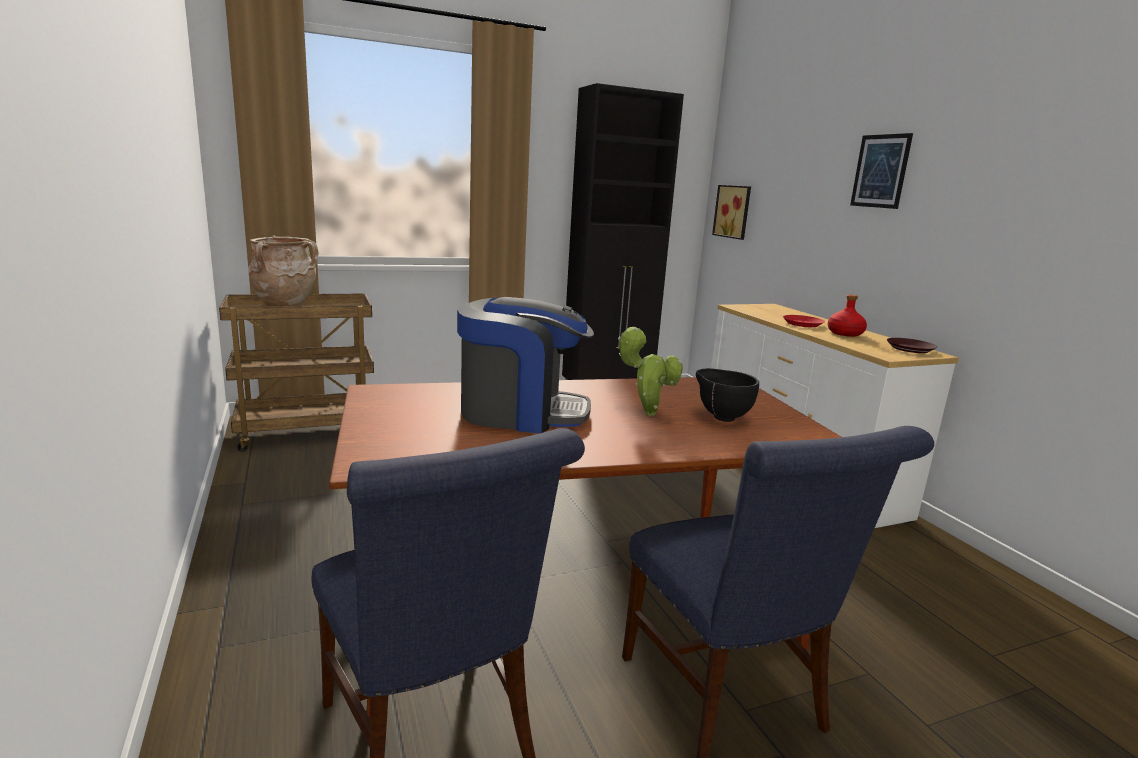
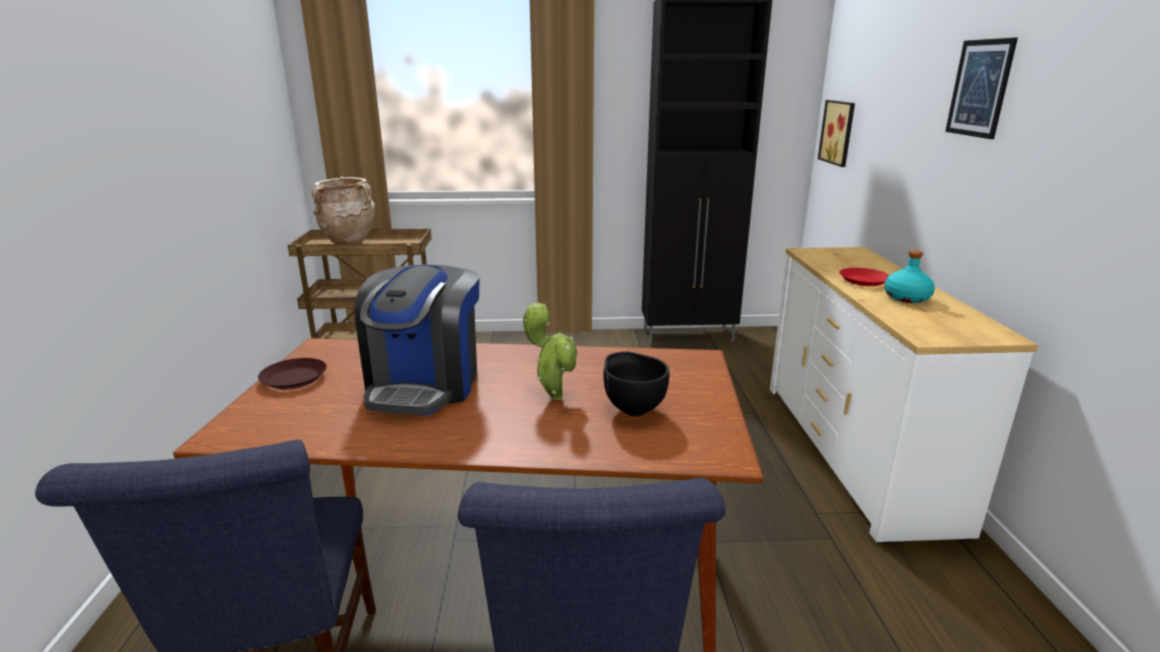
camera: 20 degrees right, 5 degrees up
coffee machine [457,297,594,433] -> coffee machine turned 75 degrees clockwise [354,264,480,415]
red bottle [827,295,867,337] -> turquoise bottle [884,250,935,303]
brown plate [887,338,937,353] -> brown plate moved to [258,358,327,389]

